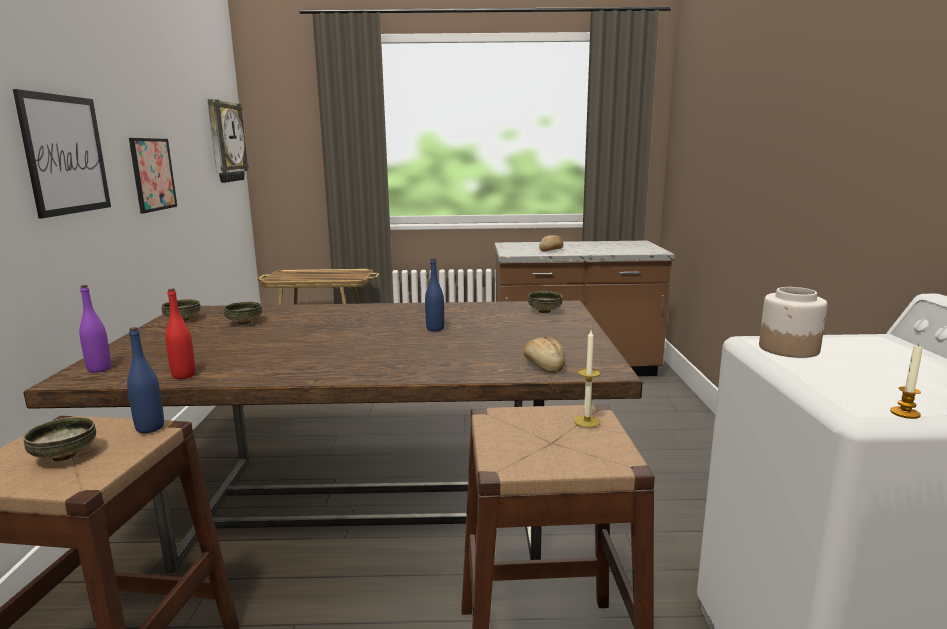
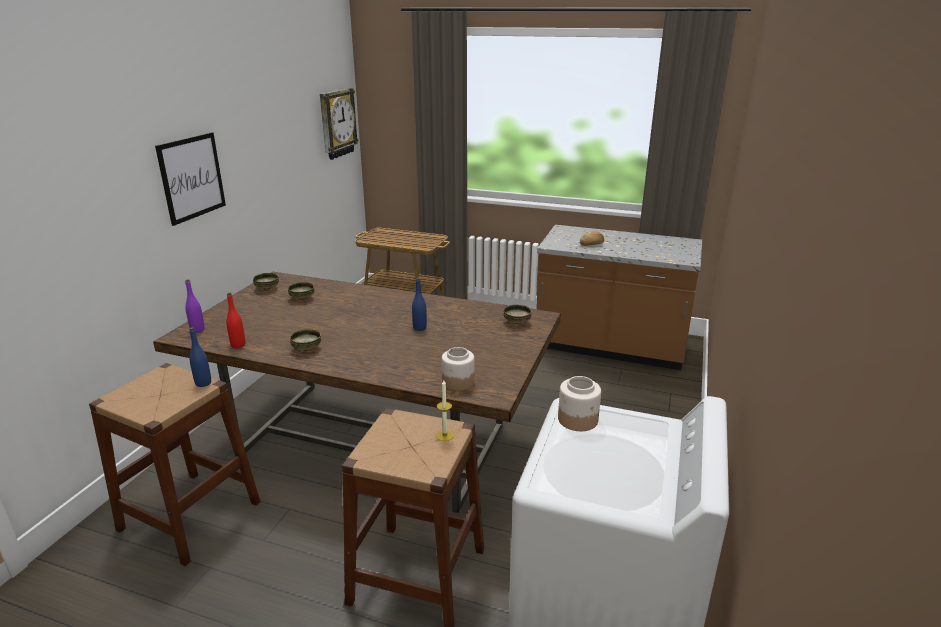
camera: 20 degrees right, 10 degrees up
bowl [23,417,96,461] -> bowl moved to [290,329,321,351]
picture [129,138,177,213] -> none
bread [523,337,565,374] -> jar [442,347,474,391]
candle [890,344,923,419] -> none

